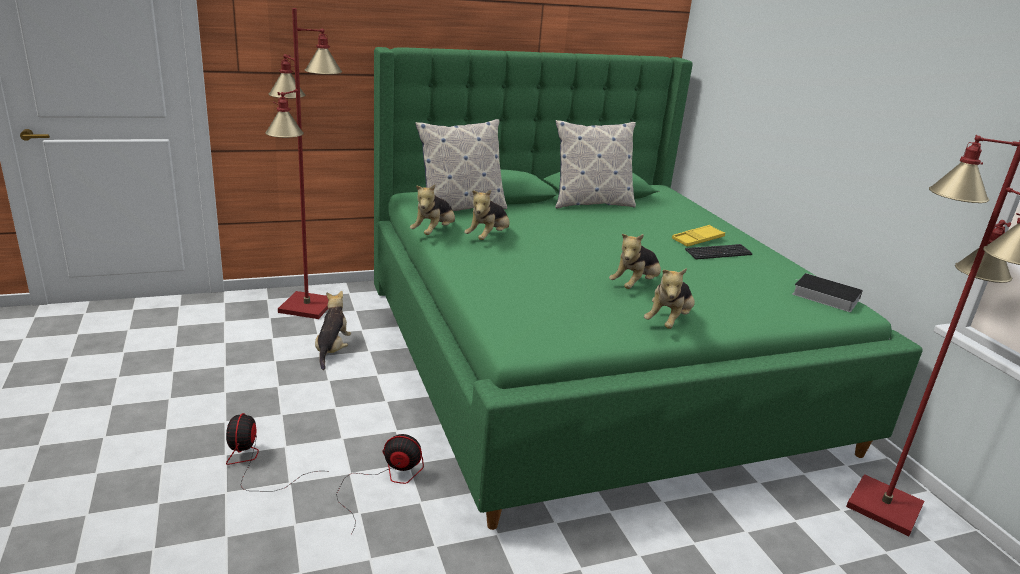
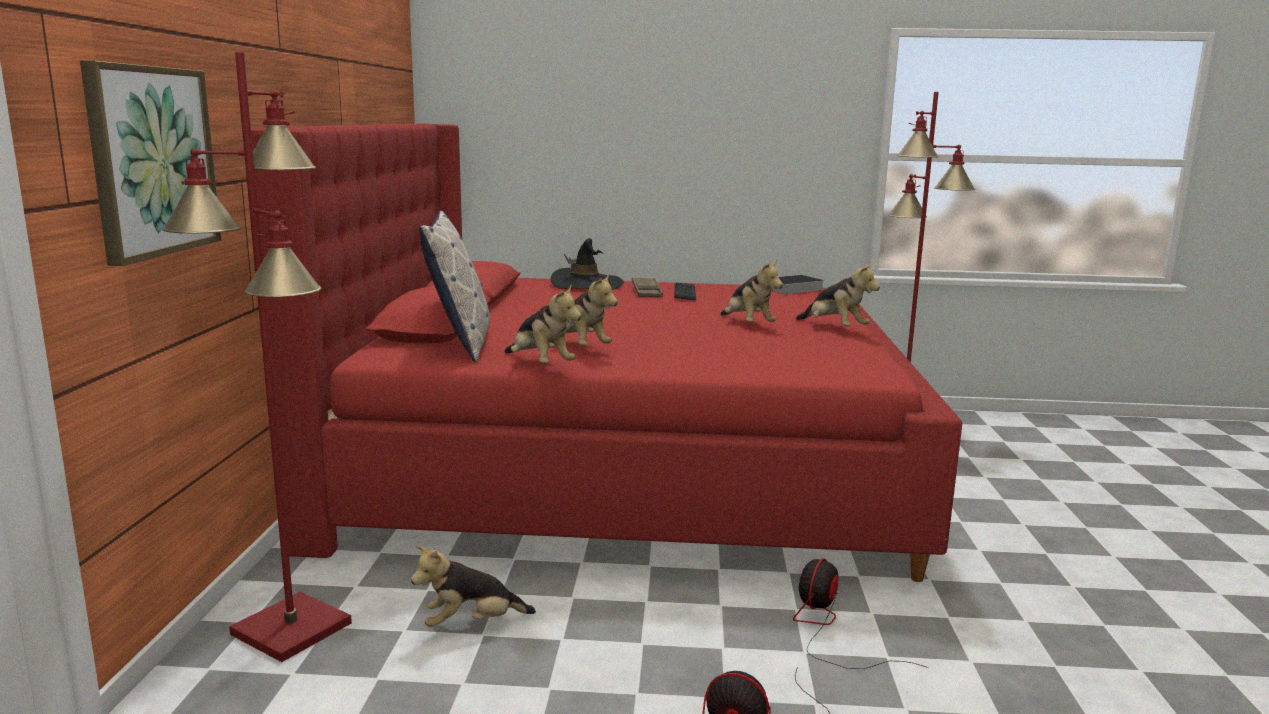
camera: 65 degrees left, 10 degrees down
plush toy [315,291,351,370] -> plush toy turned 45 degrees counterclockwise [411,545,536,627]
green bed [374,47,922,530] -> red bed [251,123,962,582]
pillow [555,120,636,208] -> none
yellow tray [672,225,725,247] -> brown tray [632,277,663,297]
none -> picture [80,60,221,266]
none -> black hat [551,238,624,290]

